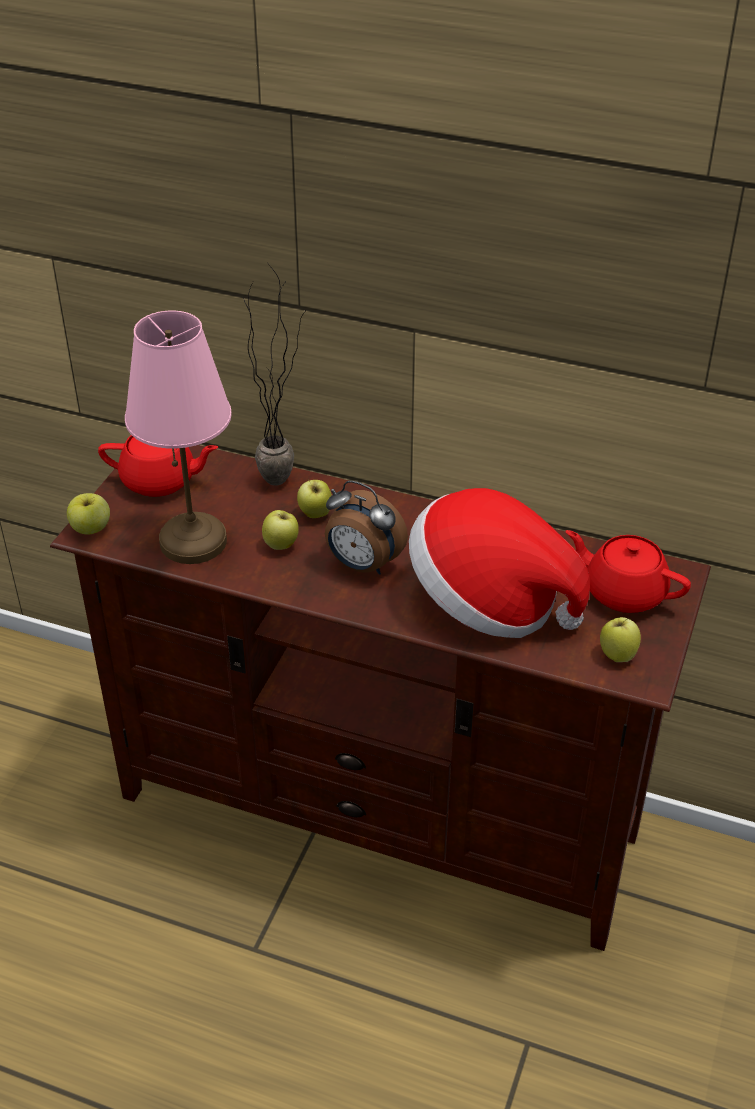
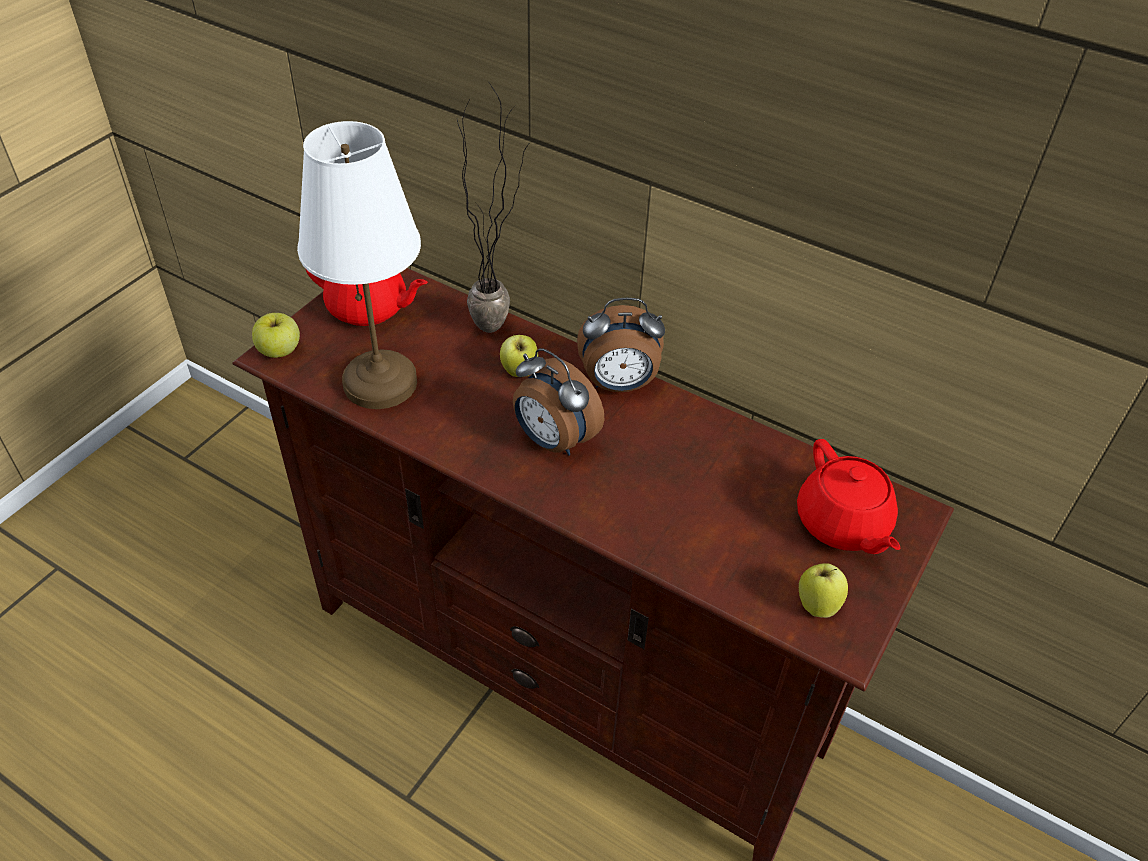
camera: 10 degrees right, 5 degrees up
pink table lamp [125,311,232,564] -> white table lamp [297,121,421,409]
apple [262,510,299,550] -> none
hat [409,488,590,638] -> none
red teapot [566,530,691,613] -> red teapot turned 150 degrees counterclockwise [797,439,900,554]
none -> alarm clock [577,298,665,392]

